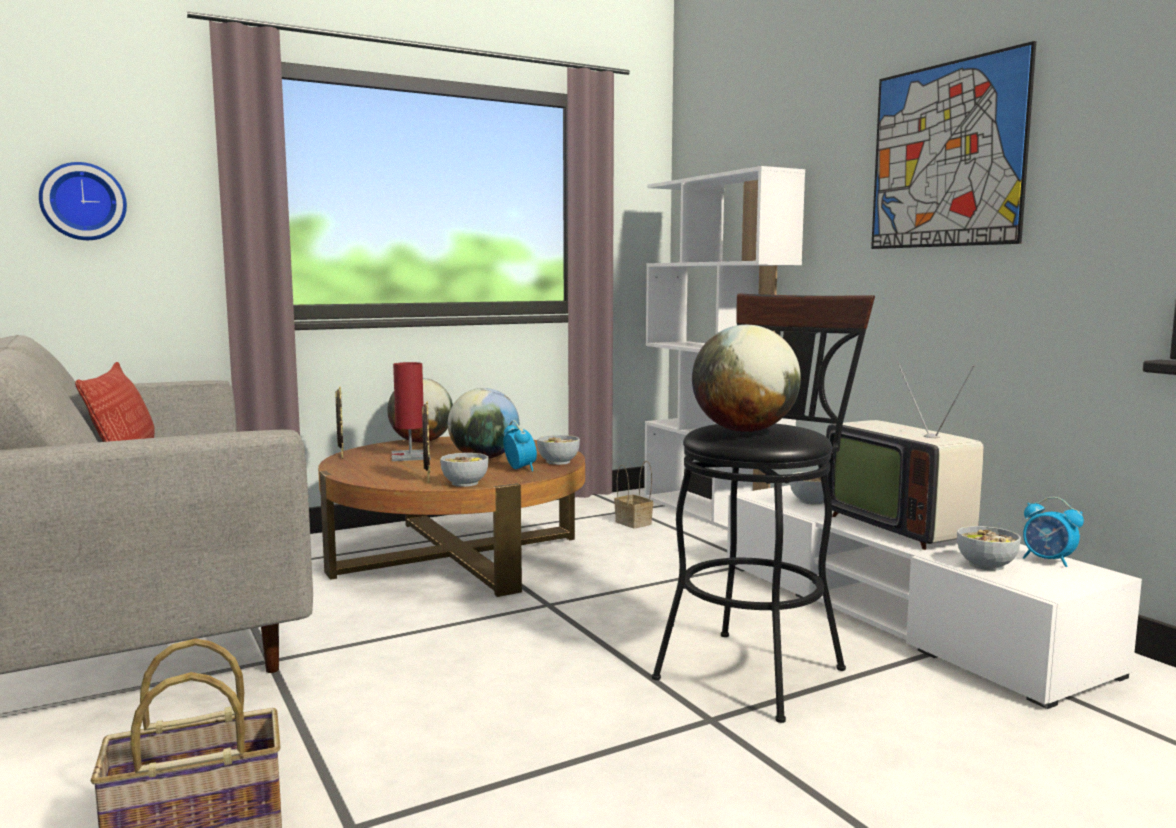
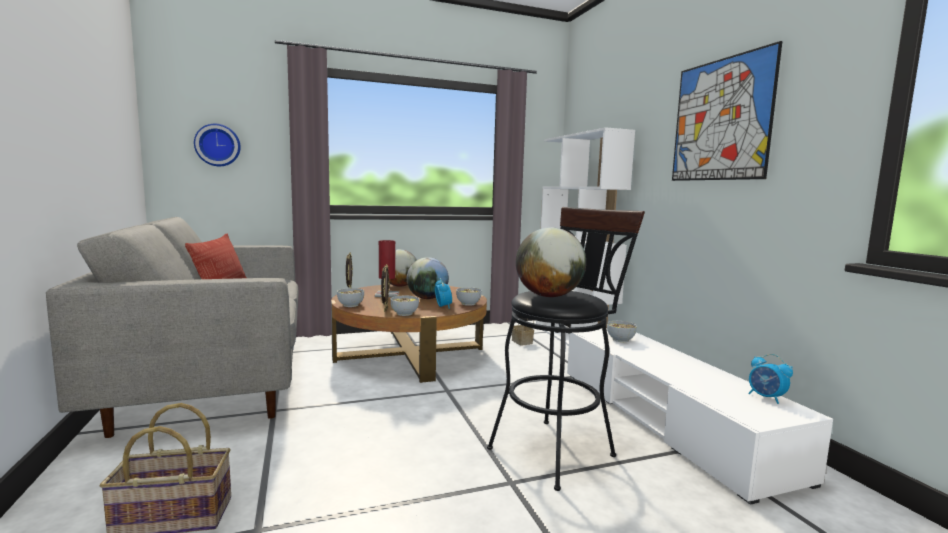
camera: 10 degrees right, 0 degrees up
television [824,363,984,550] -> none
bowl [957,526,1021,571] -> bowl moved to [337,288,364,307]

